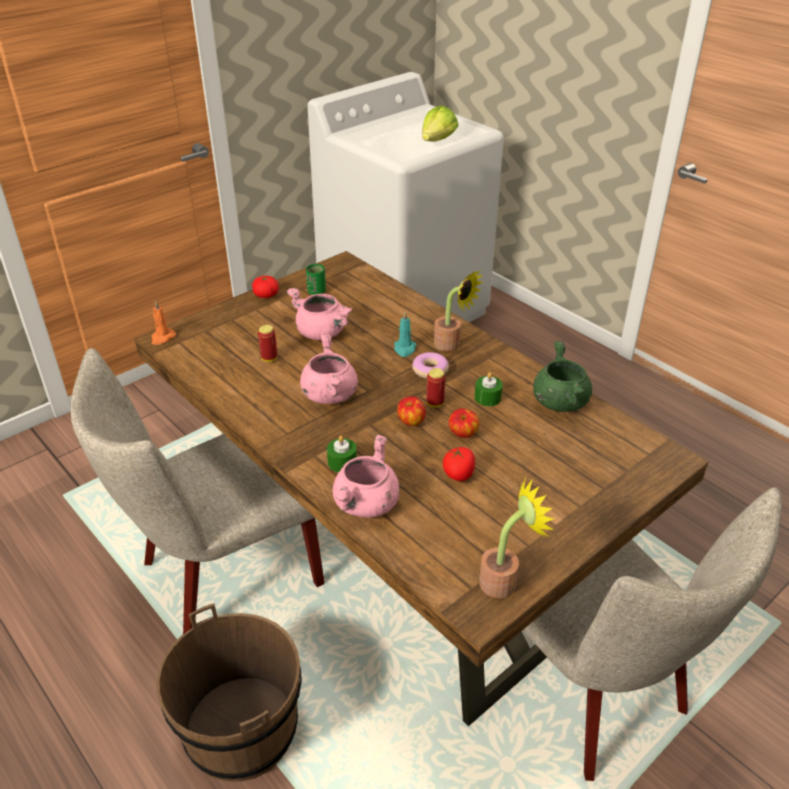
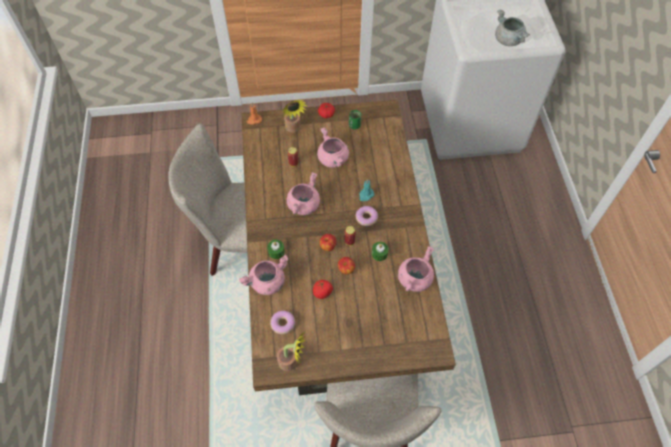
camera: 35 degrees right, 20 degrees up
brown bucket [156,603,302,782] -> none
lettuce [422,106,458,142] -> grey cooking pot [495,9,530,46]
potted plant [434,270,484,351] -> potted plant moved to [282,100,307,133]
green cooking pot [533,341,592,412] -> pink cooking pot [398,246,434,292]
none -> donut [270,311,295,334]

